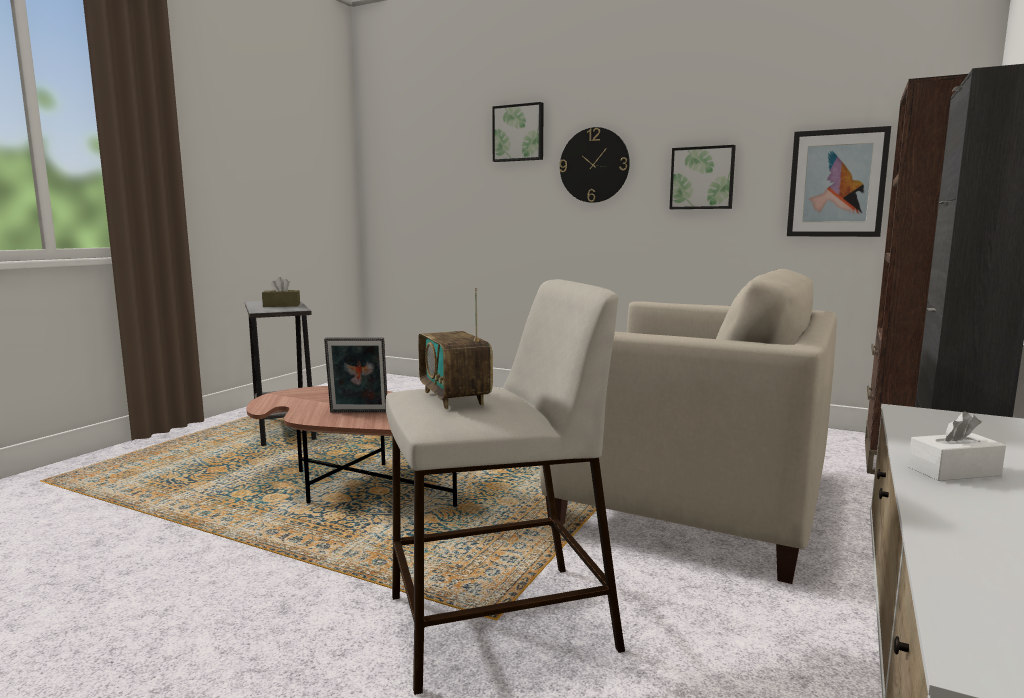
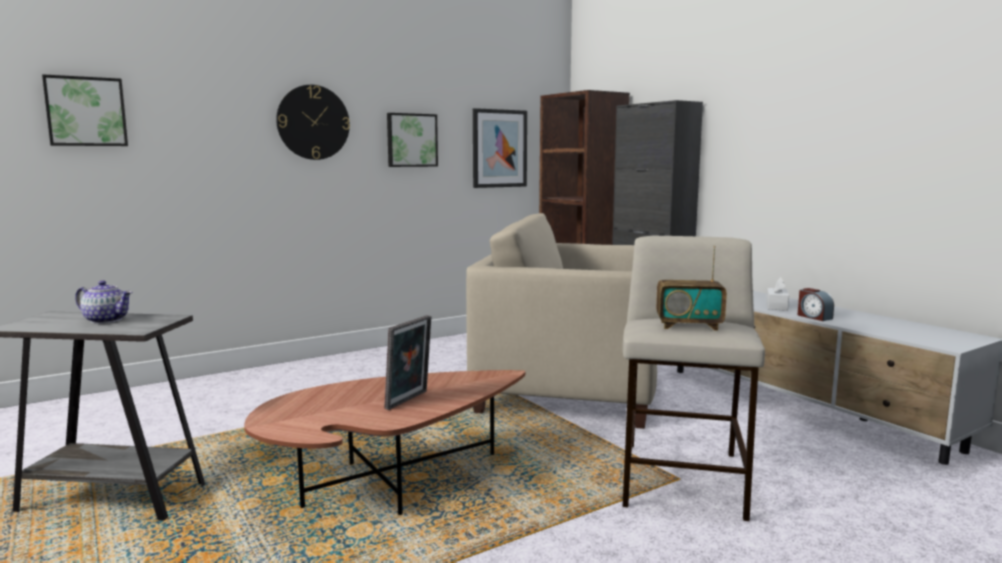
camera: 60 degrees left, 0 degrees up
brown tissue box [262,277,300,307] -> teapot [75,280,132,324]
picture [492,102,544,162] -> picture moved to [42,74,128,146]
beige armchair [540,269,837,584] -> beige armchair turned 135 degrees counterclockwise [466,213,657,429]
none -> alarm clock [798,288,834,321]

